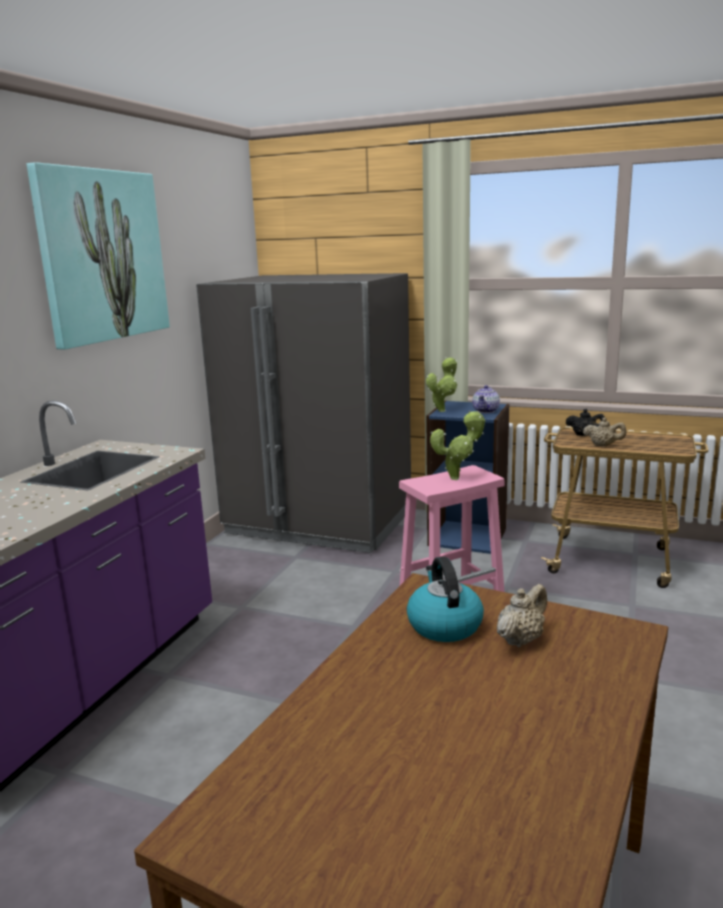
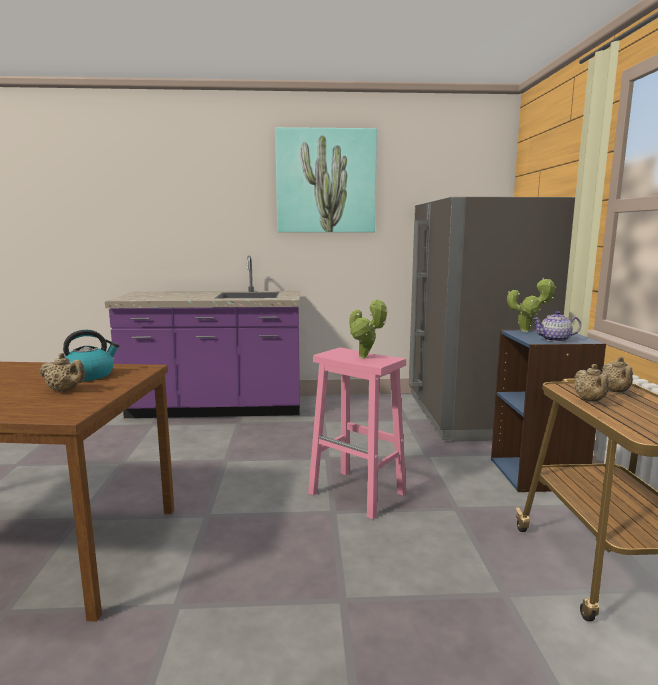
camera: 65 degrees right, 5 degrees down
black teapot [566,409,605,436] -> beige teapot [602,357,633,393]

